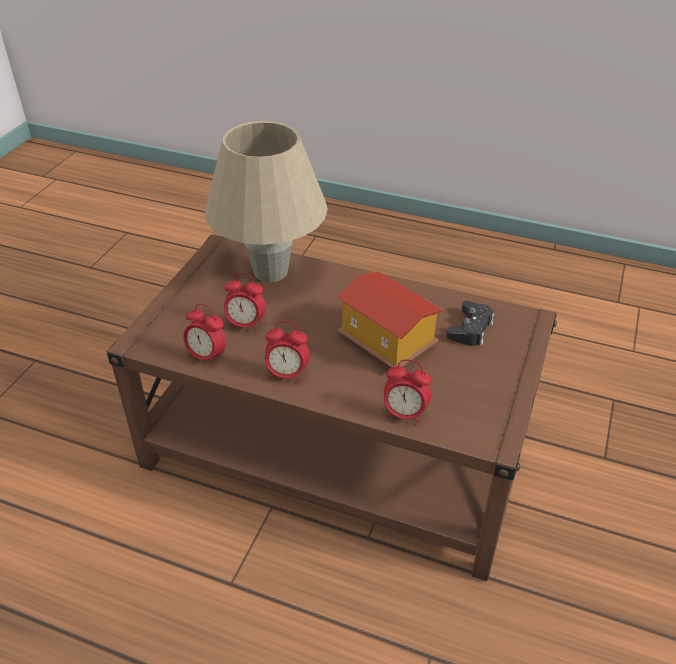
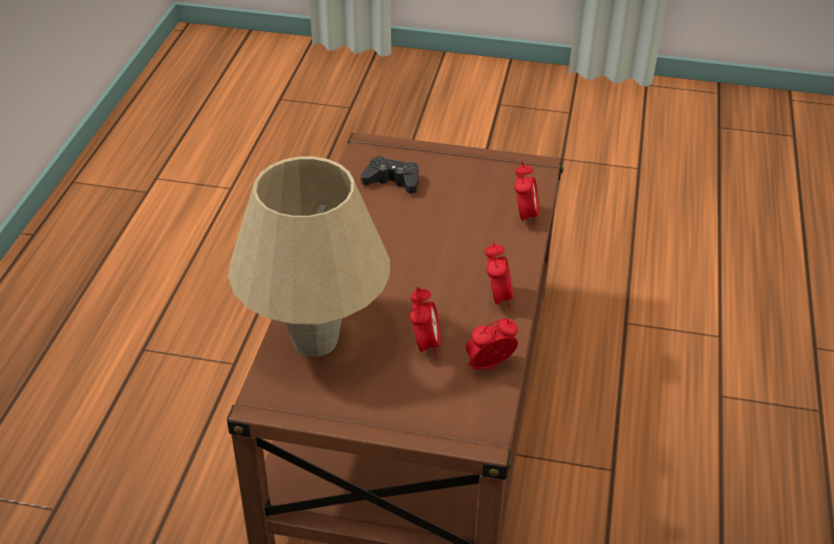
camera: 100 degrees left, 0 degrees up
alarm clock [183,304,226,367] -> alarm clock turned 135 degrees counterclockwise [466,318,518,371]
toy house [337,271,442,368] -> none

